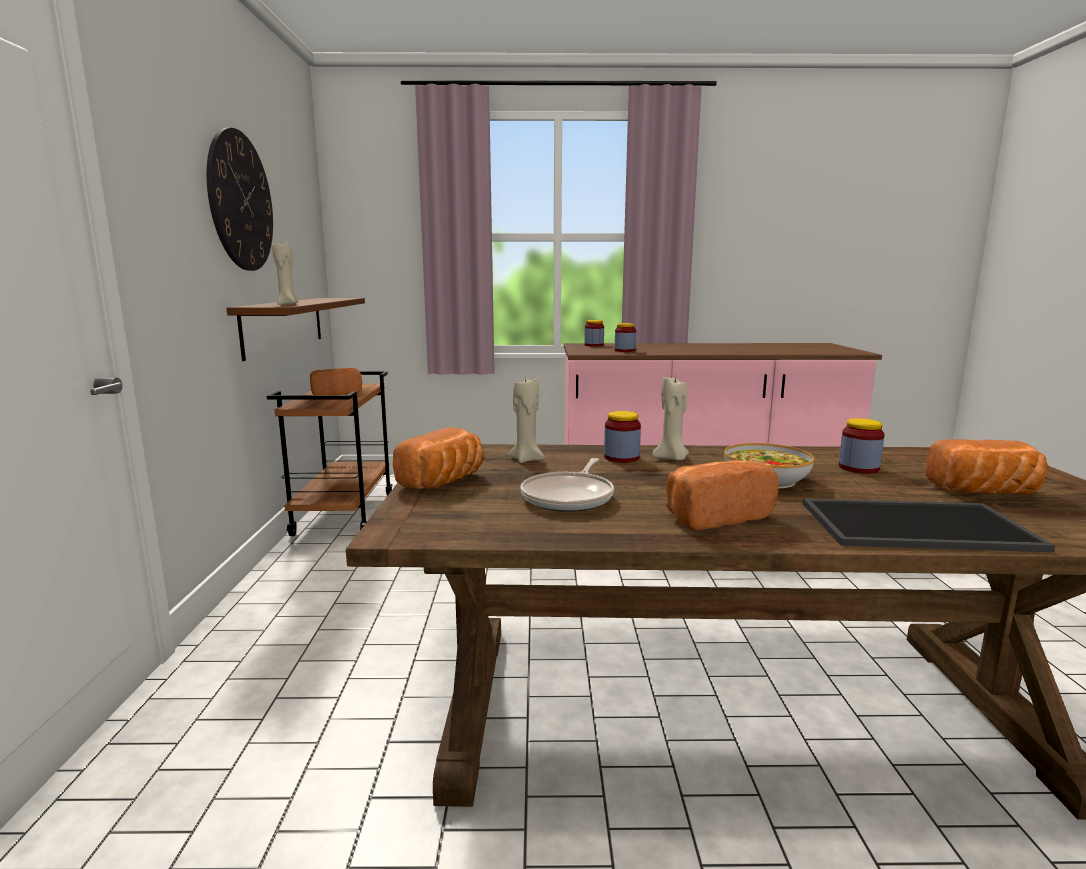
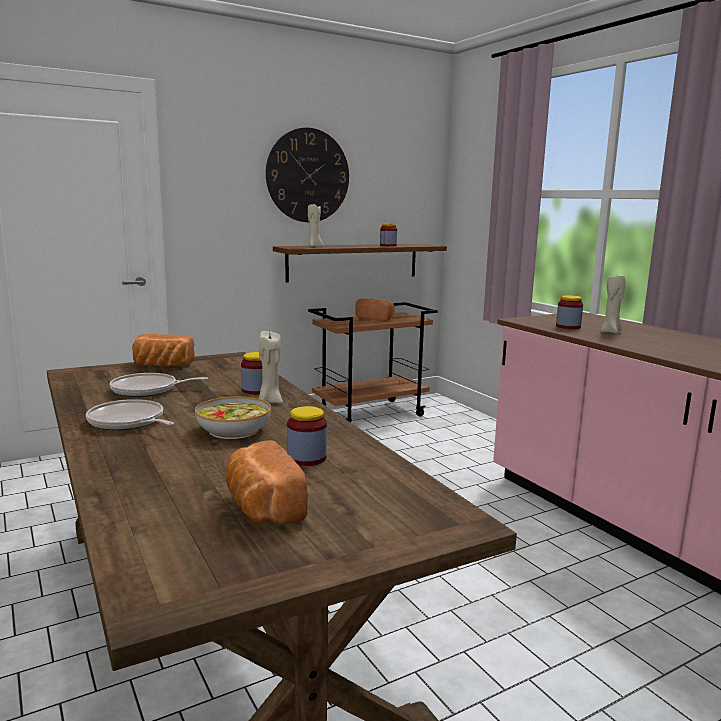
camera: 60 degrees right, 0 degrees up
beige candle [507,376,545,463] -> beige candle moved to [601,276,626,333]
jar [584,320,604,347] -> jar moved to [380,223,397,247]
bread [666,460,778,530] -> frying pan [86,399,174,430]
tray [803,499,1055,552] -> none

